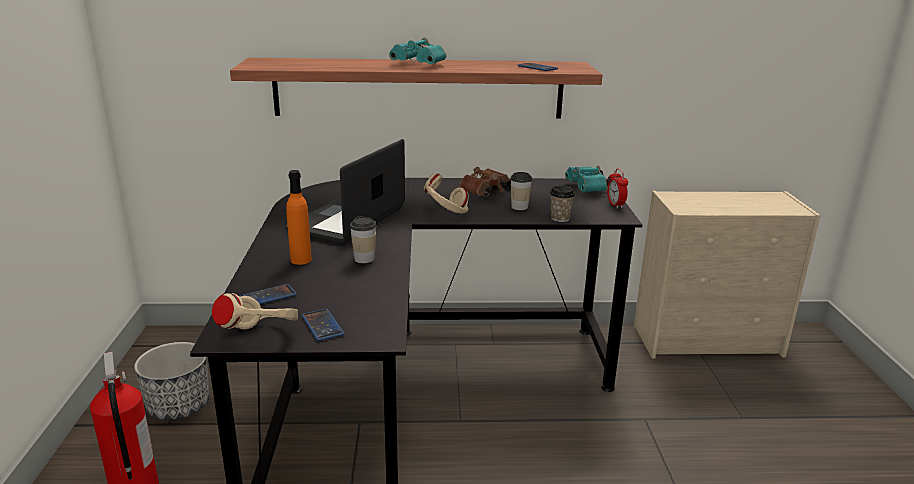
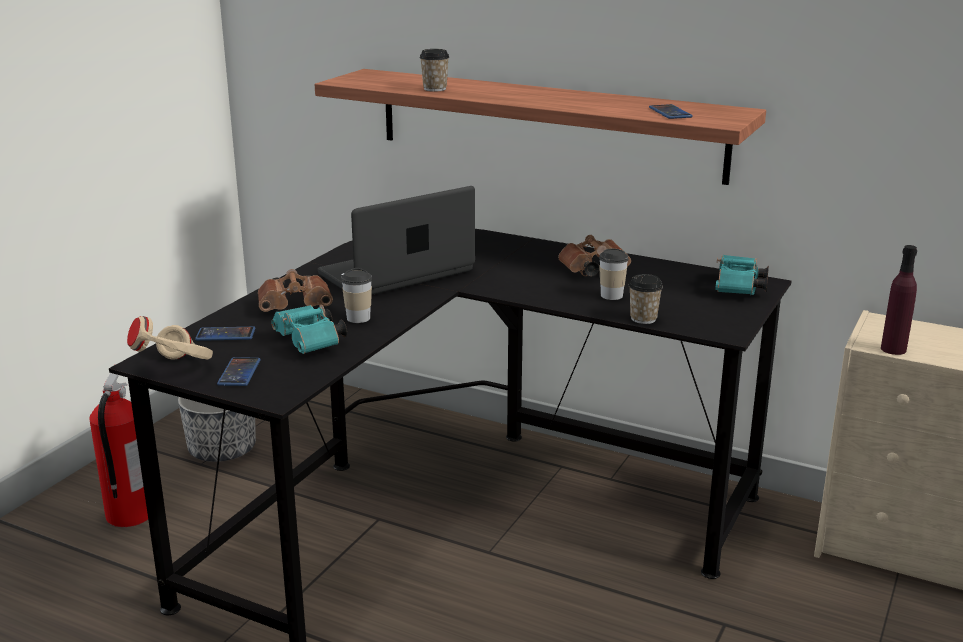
camera: 30 degrees right, 0 degrees up
orange bottle [286,170,312,265] -> brown binoculars [258,269,333,312]
turquoise binoculars [389,38,446,64] -> turquoise binoculars moved to [271,305,347,354]
beige headphones [424,173,469,214] -> none
alarm clock [607,168,628,209] -> none
none -> cup [419,49,450,92]
none -> purple bottle [881,245,917,355]

